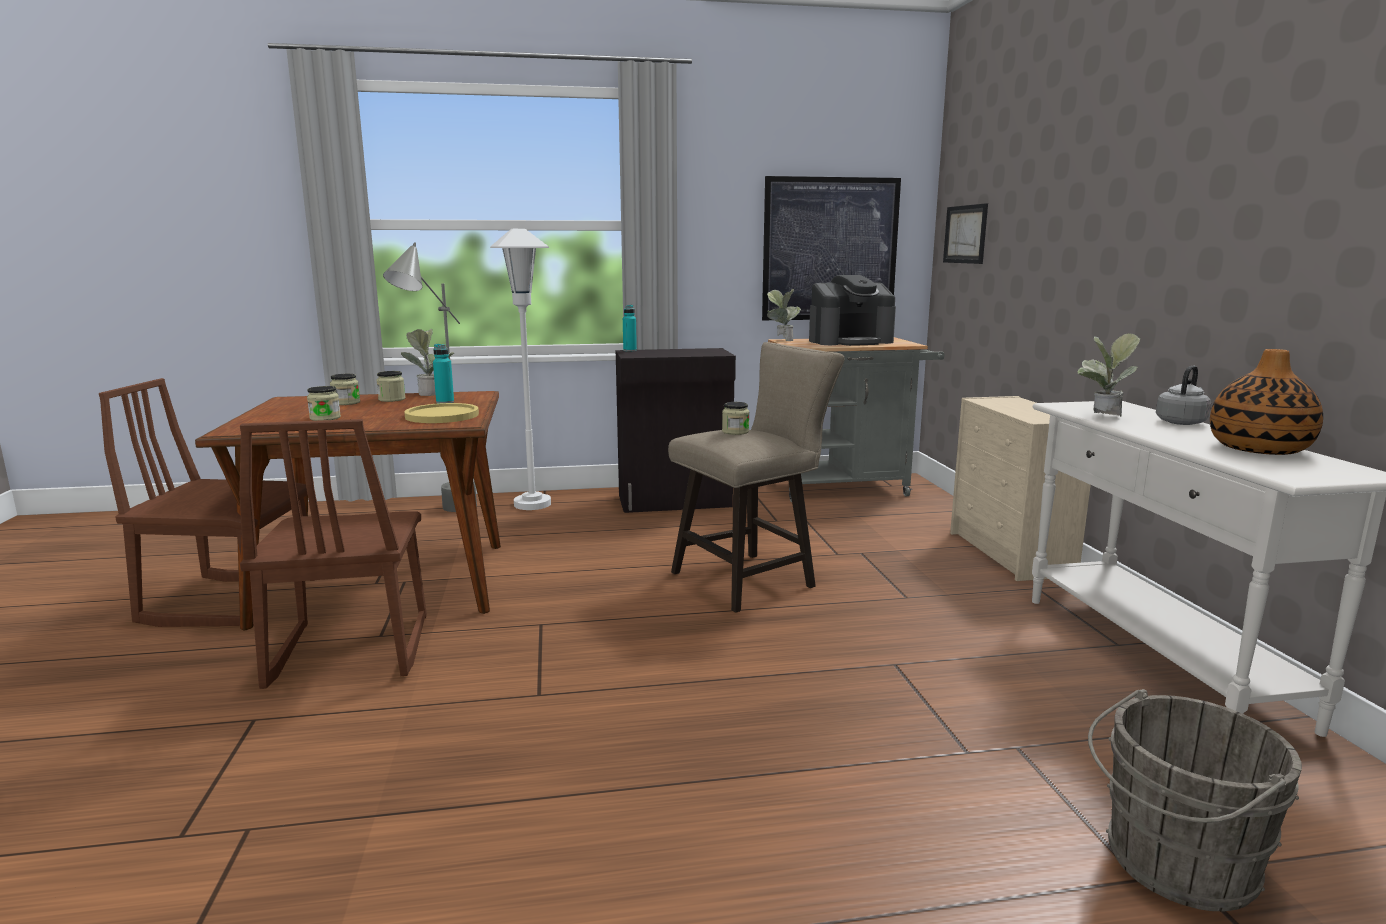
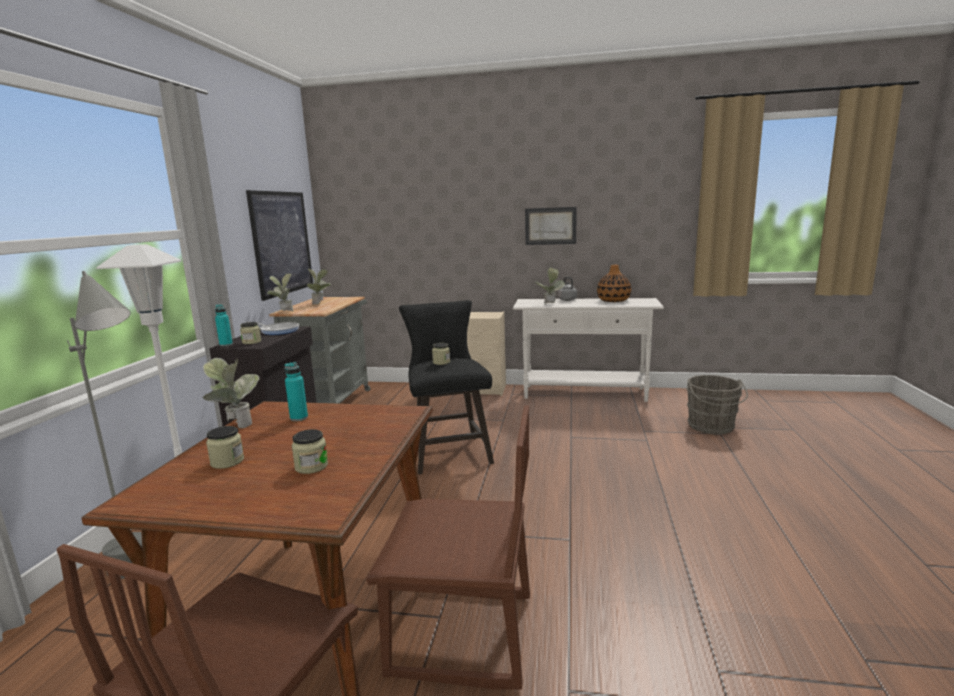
camera: 70 degrees left, 0 degrees up
jar [376,371,405,402] -> jar moved to [240,322,261,344]
yellow plate [404,403,479,423] -> none
beige stool [668,342,845,613] -> black stool [399,300,494,474]
coffee machine [809,275,896,346] -> potted plant [307,269,331,305]
picture [943,203,988,264] -> picture moved to [525,207,577,245]
none -> frying pan [258,322,299,335]

